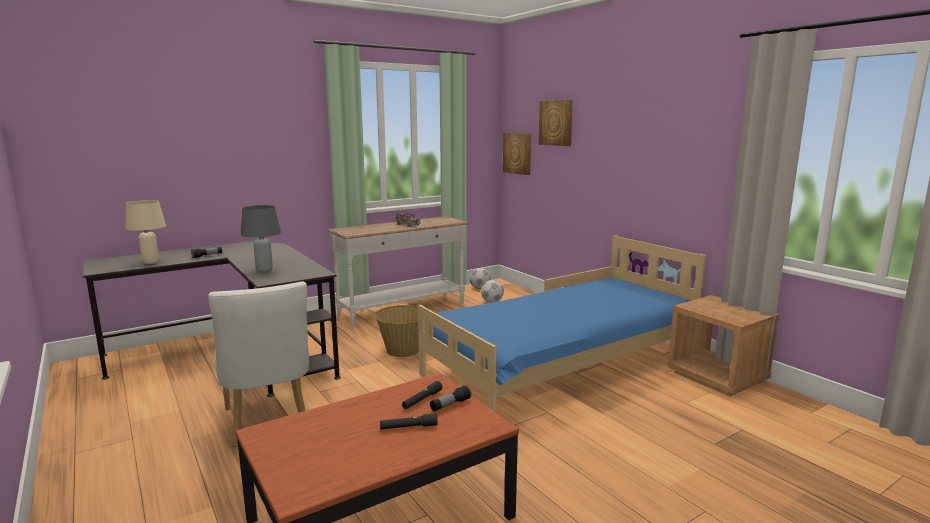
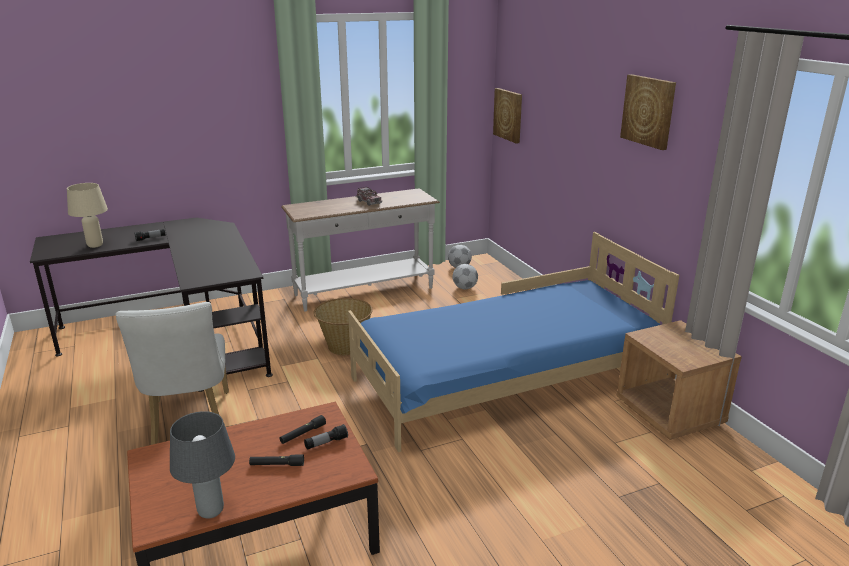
camera: 10 degrees right, 10 degrees up
grey table lamp [241,205,281,273] -> grey table lamp moved to [170,411,235,518]
picture [539,100,573,146] -> picture moved to [620,74,676,150]

